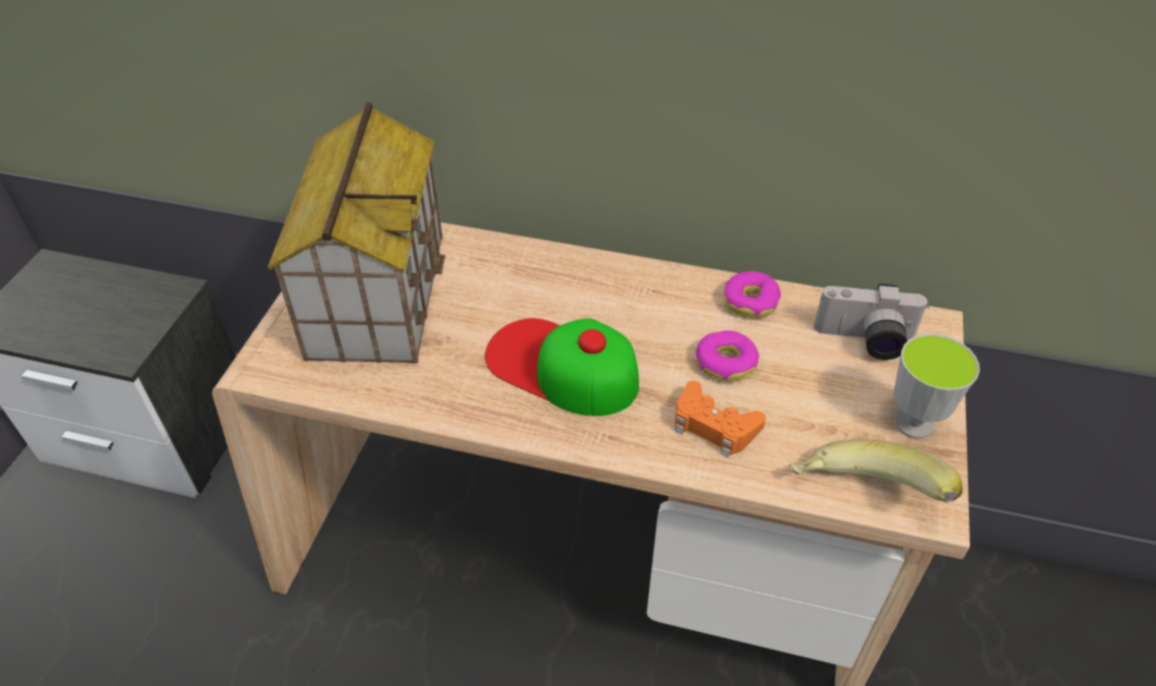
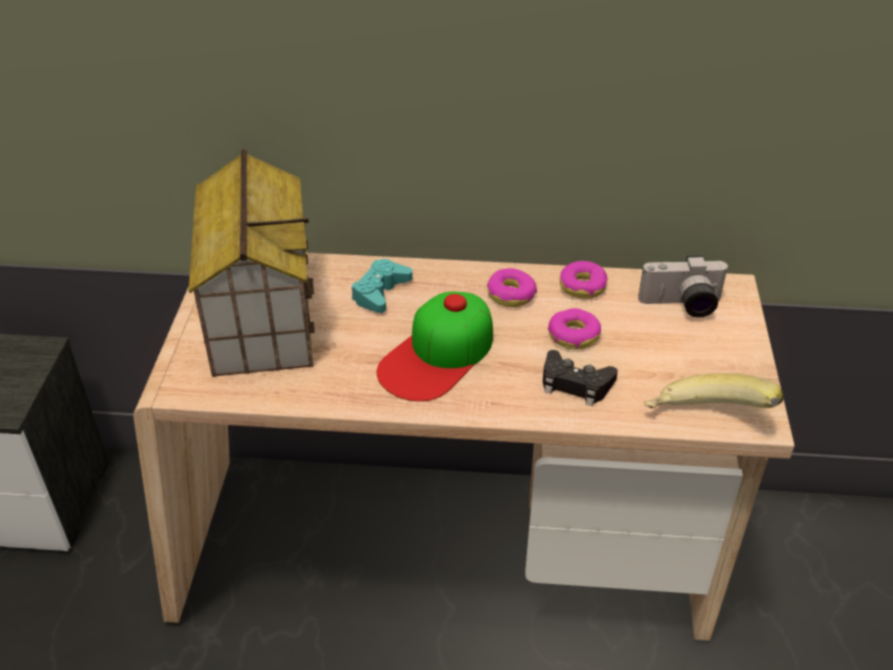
camera: 10 degrees left, 5 degrees down
cap [485,318,639,416] -> cap turned 75 degrees counterclockwise [377,292,493,401]
orange game controller [675,381,766,458] -> black game controller [543,350,618,406]
cup [894,334,980,439] -> none
none -> turquoise game controller [352,259,413,313]
none -> donut [487,268,537,307]

